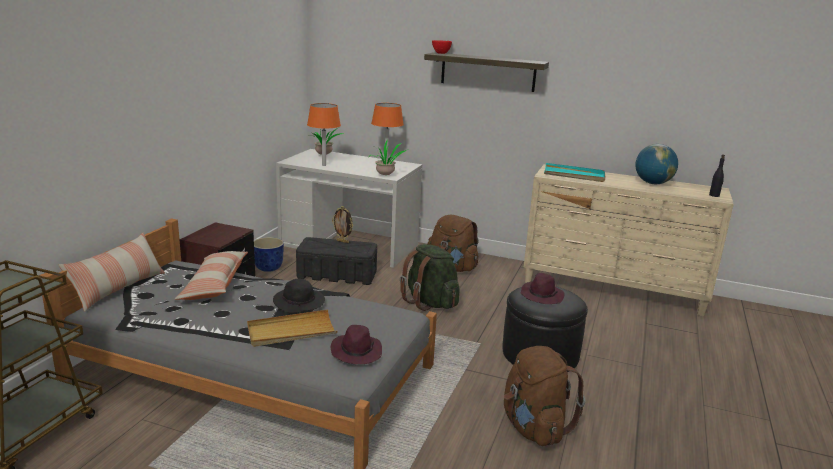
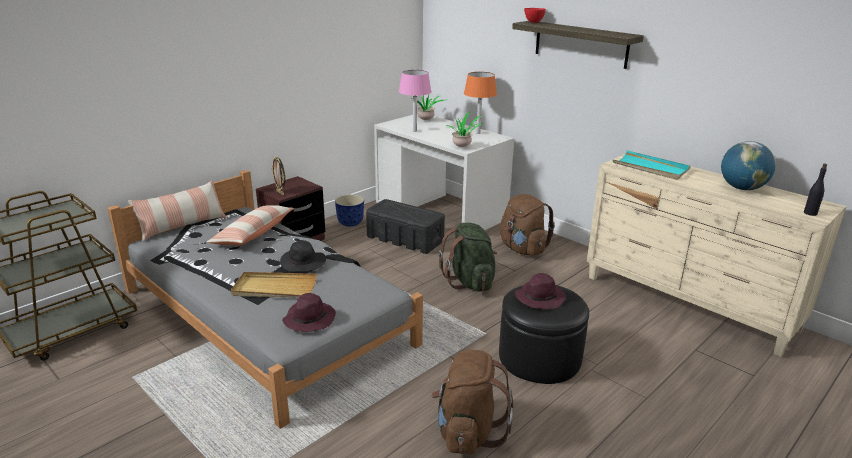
camera: 25 degrees right, 5 degrees up
orange table lamp [307,103,341,166] -> pink table lamp [399,70,431,131]
picture frame [332,206,353,243] -> picture frame moved to [272,156,285,195]

